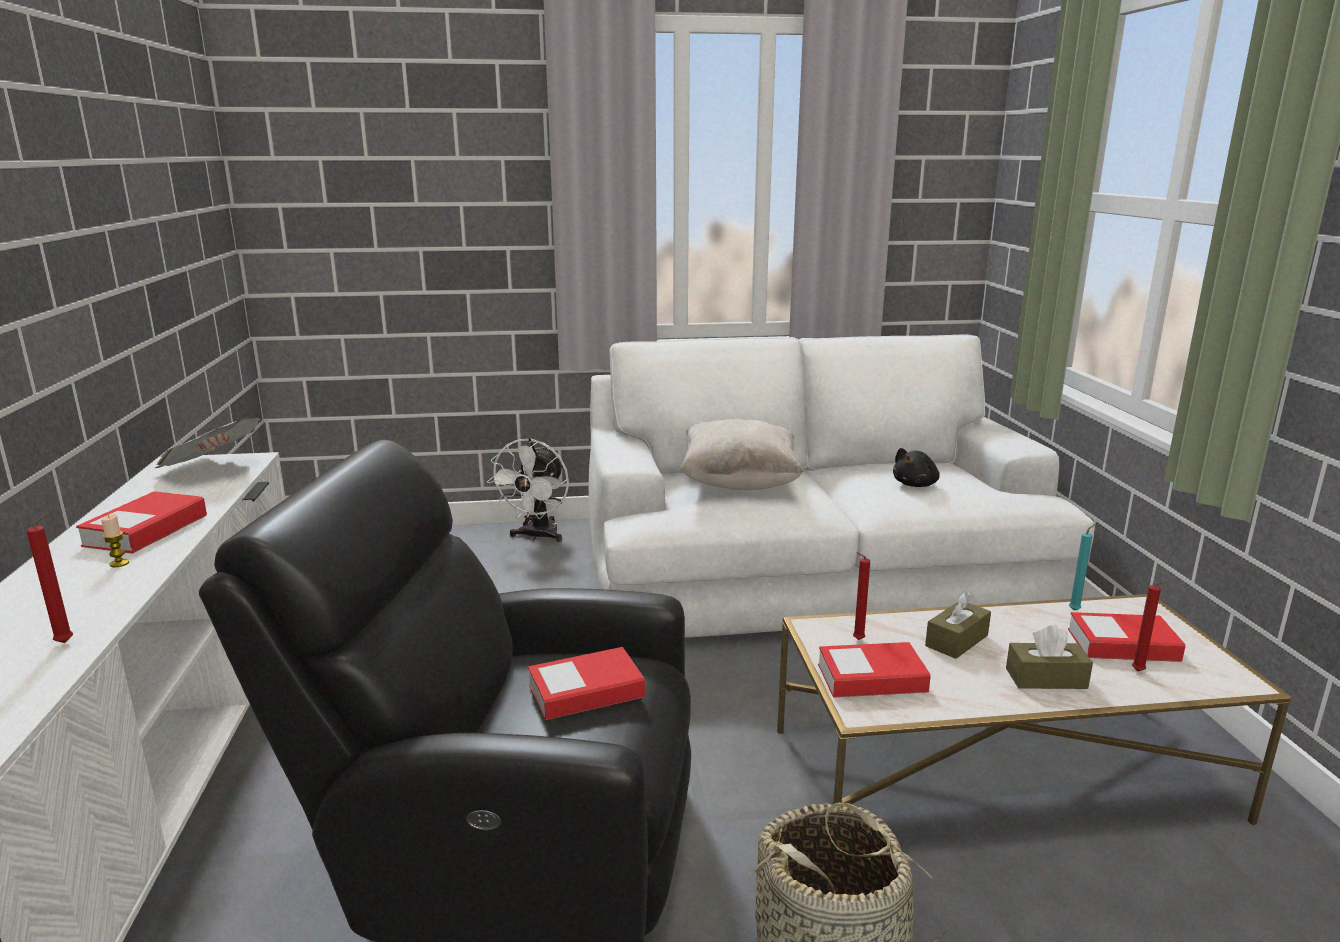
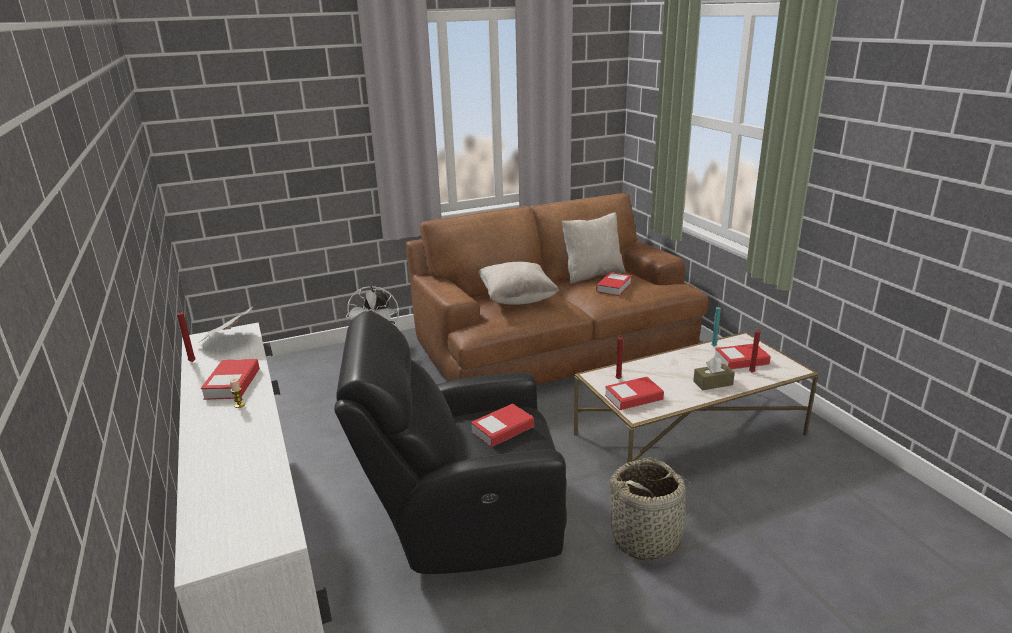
camera: 15 degrees left, 5 degrees up
red candle [27,513,73,643] -> red candle moved to [177,306,196,362]
white sofa [589,334,1094,638] -> brown sofa [406,193,708,385]
black plush toy [893,448,940,487] -> book [596,272,632,296]
brown tissue box [925,592,991,659] -> none
none -> beige pillow [562,213,625,284]

